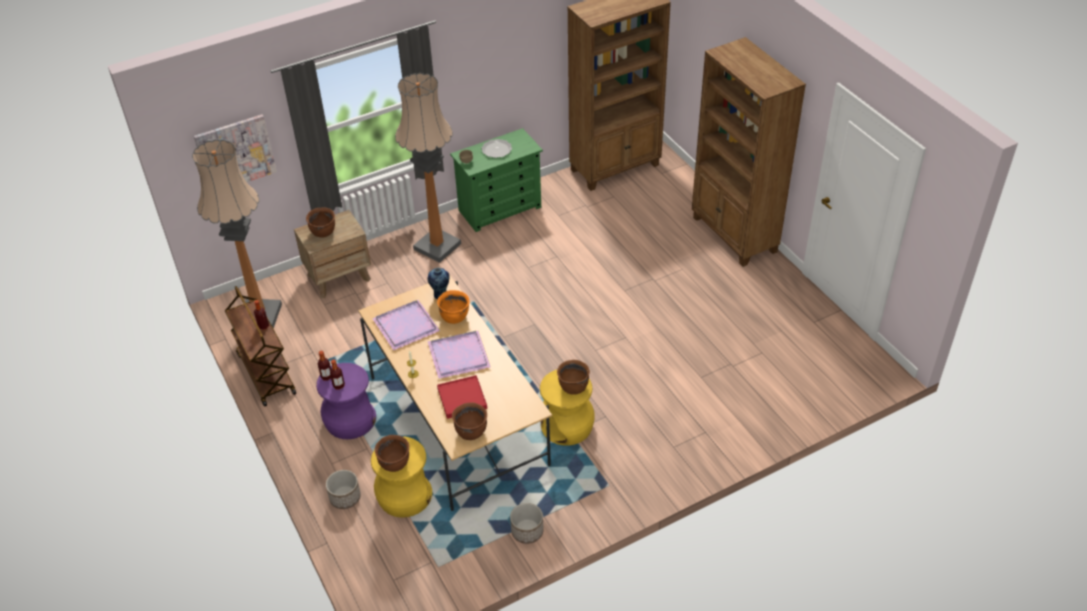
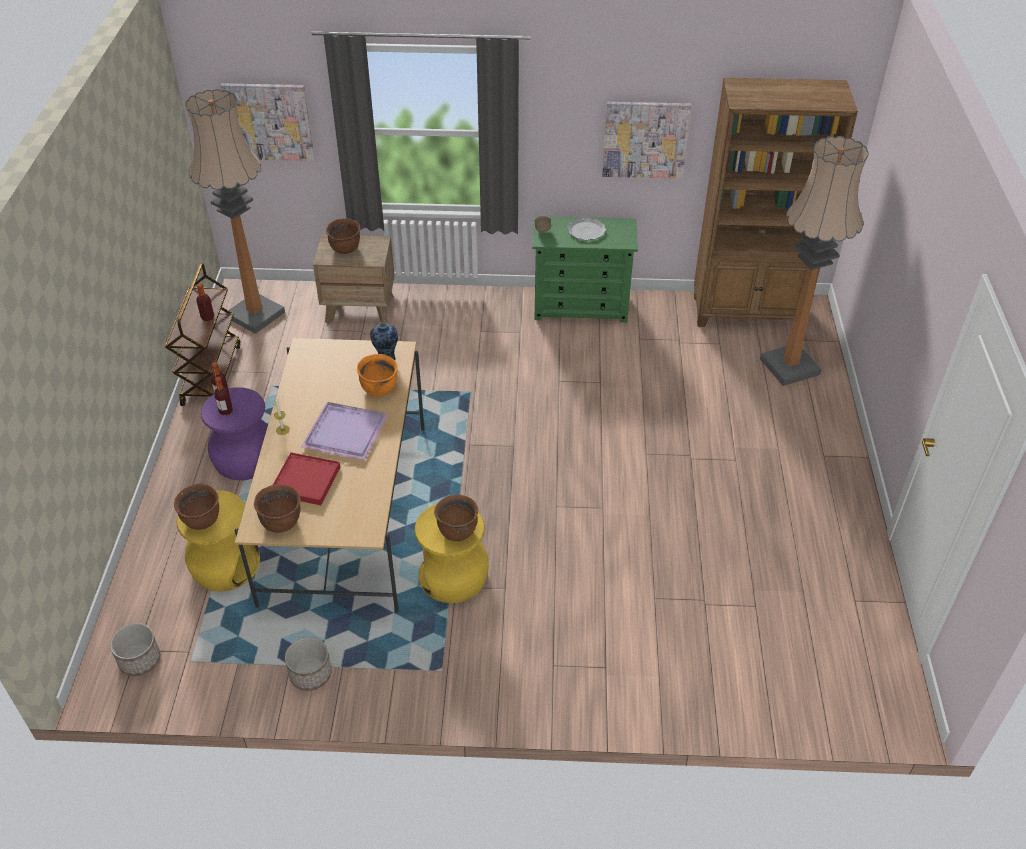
camera: 30 degrees right, 0 degrees up
planter [326,470,361,509] -> planter moved to [110,623,161,676]
purple tray [372,300,441,350] -> none
floor lamp [395,73,461,263] -> floor lamp moved to [760,136,869,386]
brown bookcase [692,37,806,267] -> none
none -> picture [602,102,691,179]

